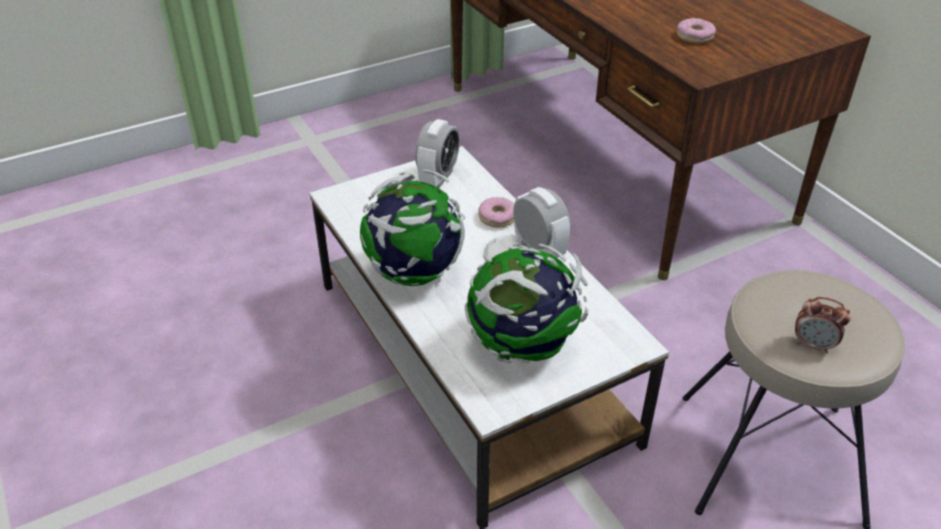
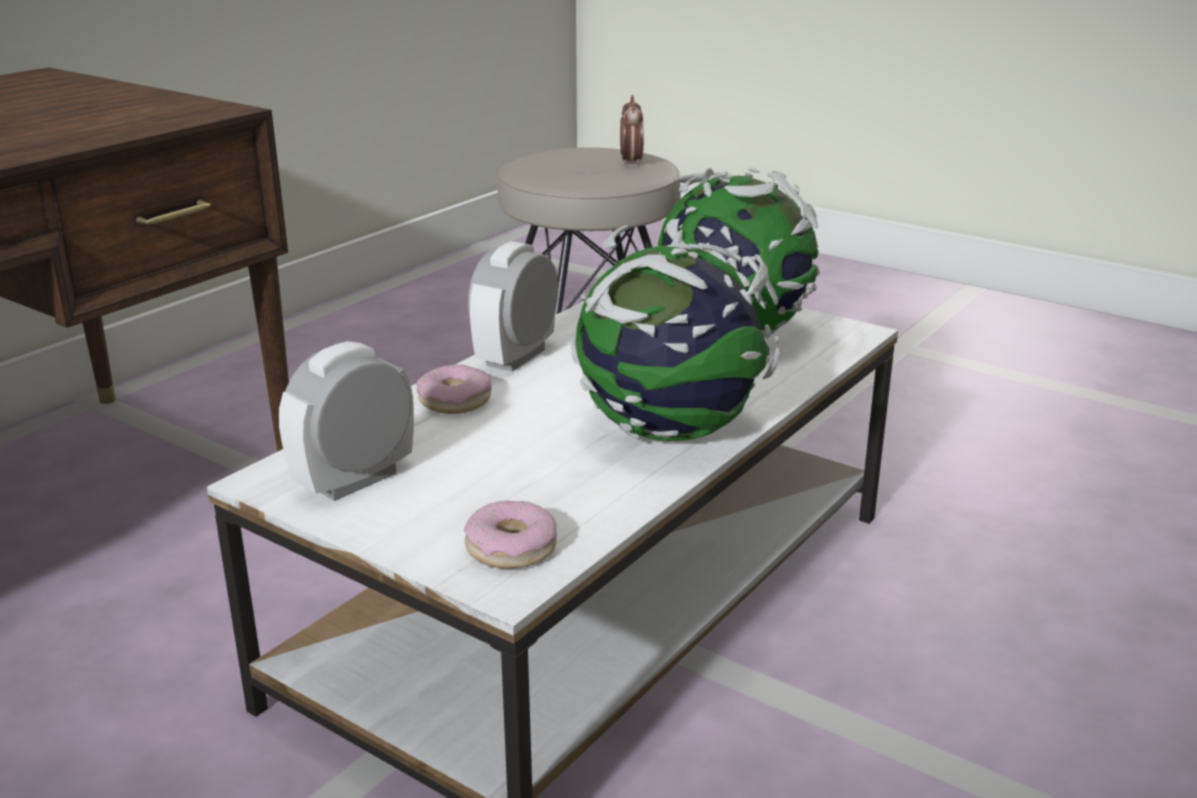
camera: 115 degrees left, 15 degrees down
alarm clock [415,119,460,188] -> alarm clock turned 45 degrees counterclockwise [279,341,414,501]
donut [677,18,716,44] -> donut moved to [464,500,557,569]

